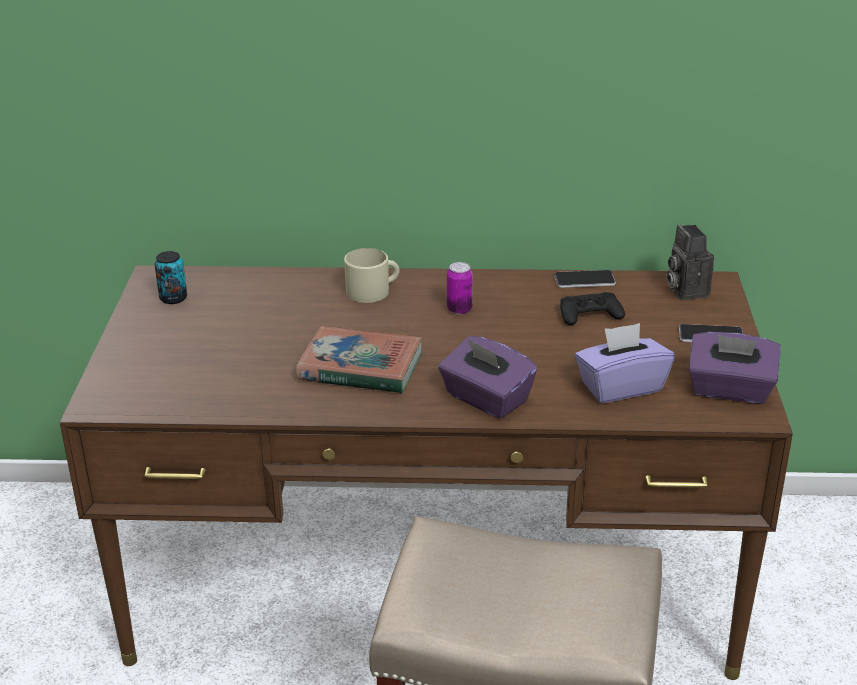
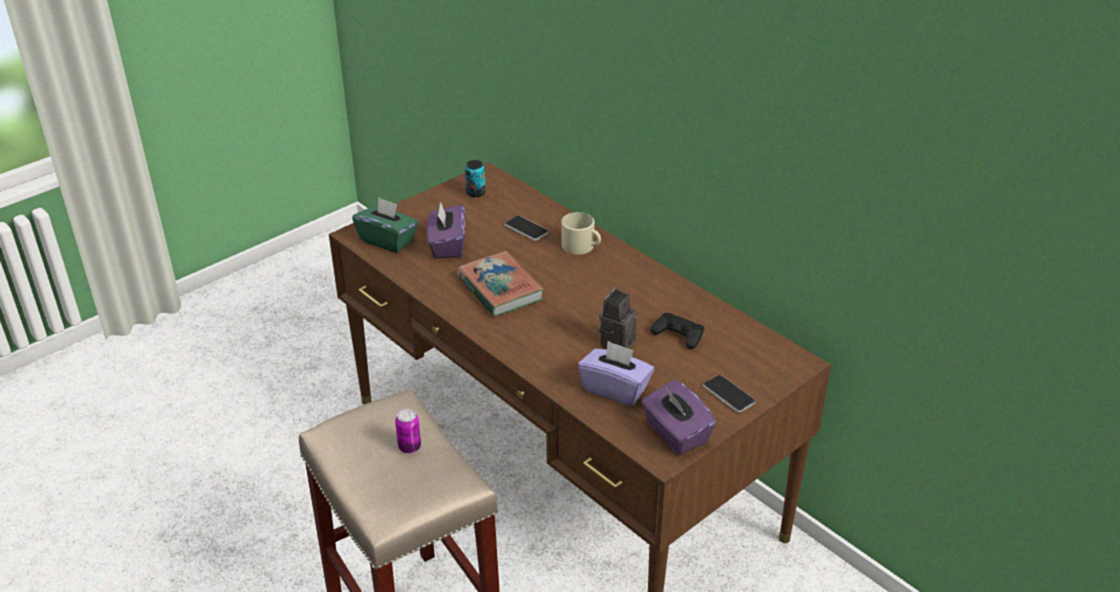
camera: 45 degrees right, 5 degrees up
purple tissue box [438,336,537,419] -> purple tissue box moved to [427,202,465,258]
can [447,262,473,314] -> can moved to [395,409,421,453]
phone [554,270,616,288] -> phone moved to [504,216,549,241]
camera [666,224,714,301] -> camera moved to [598,288,637,349]
none -> green tissue box [352,197,418,253]

